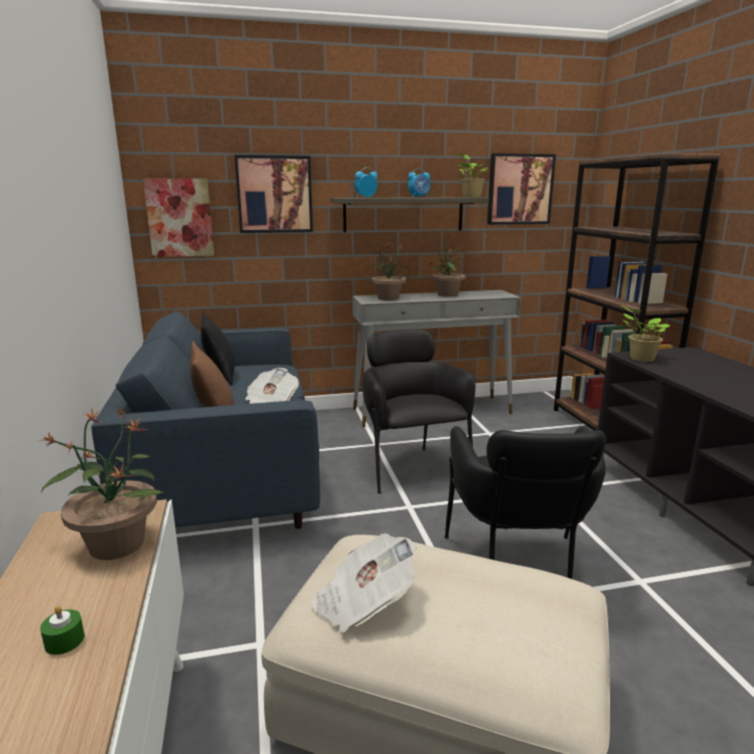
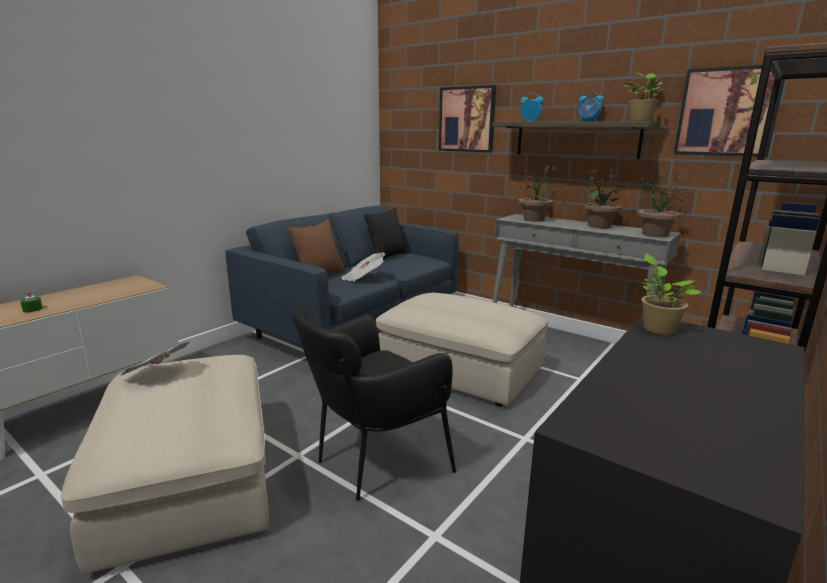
camera: 50 degrees right, 0 degrees up
potted plant [39,407,166,560] -> potted plant moved to [632,172,687,237]
picture [143,179,214,257] -> none
black armchair [362,329,476,494] -> beige ottoman [376,293,548,407]

